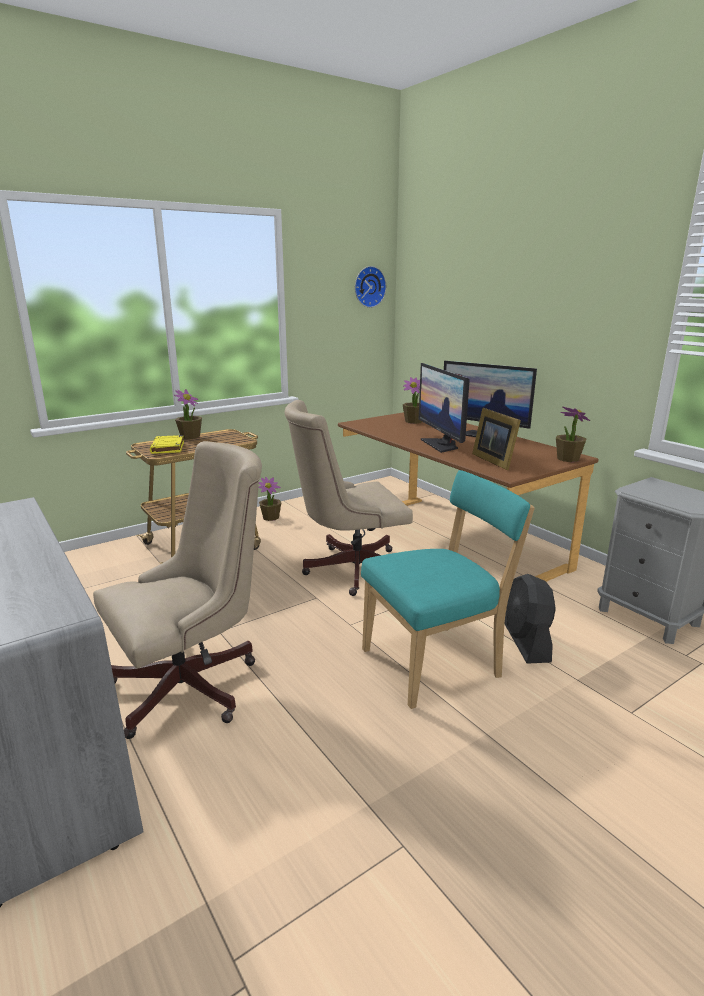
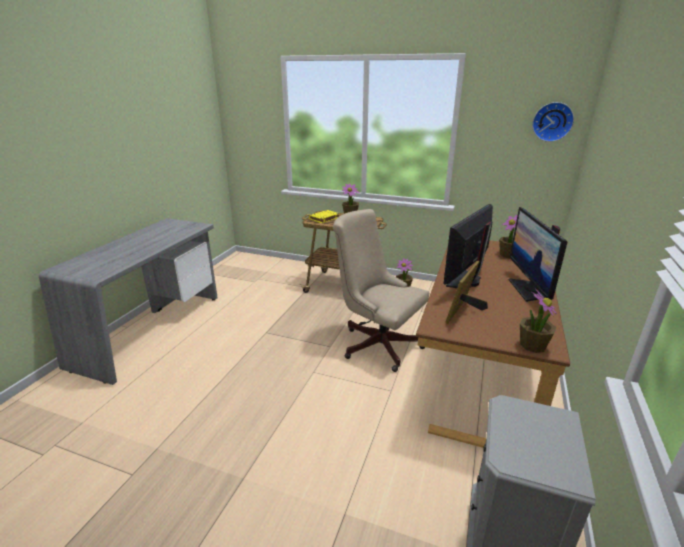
camera: 55 degrees right, 5 degrees up
beige office chair [93,441,262,739] -> none
turquoise chair [361,470,535,709] -> none
black fan [505,574,556,664] -> none

